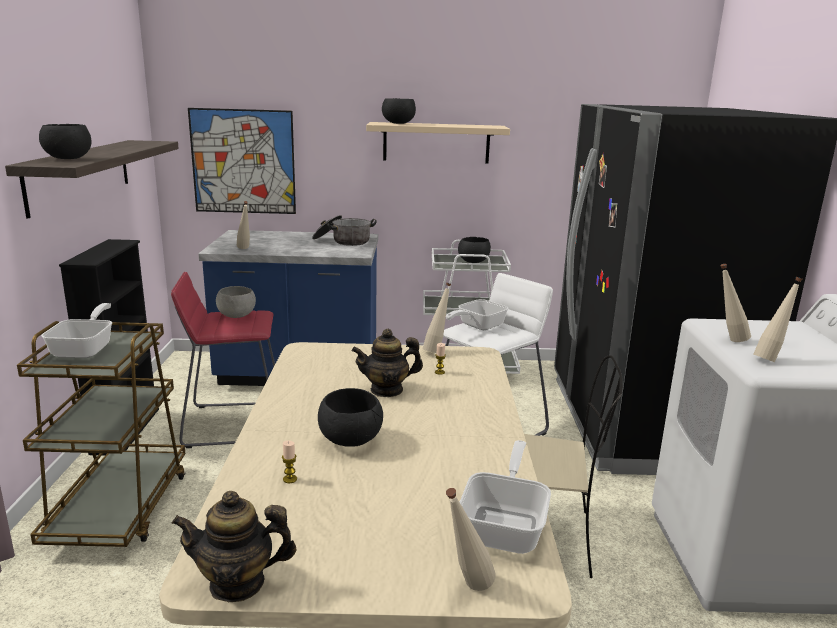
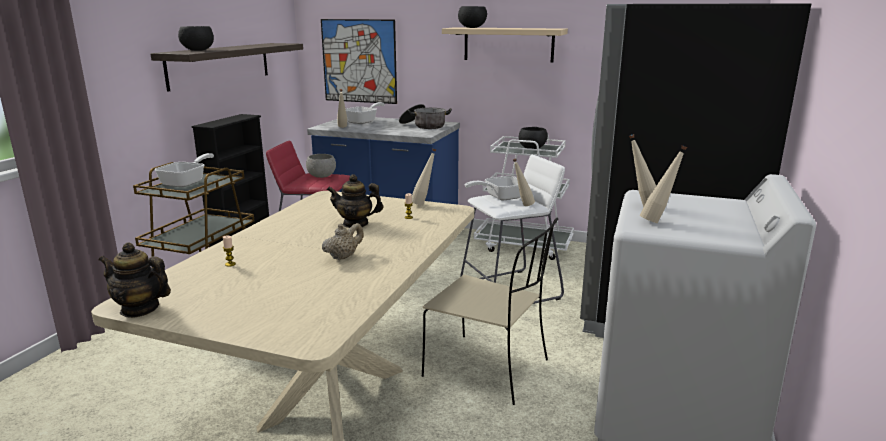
camera: 20 degrees right, 0 degrees up
black bowl [318,388,383,447] -> none
beige bottle [446,488,496,591] -> beige bottle moved to [513,158,535,206]
frying pan [460,440,551,554] -> frying pan moved to [346,102,385,124]
none -> beige teapot [322,223,364,260]

